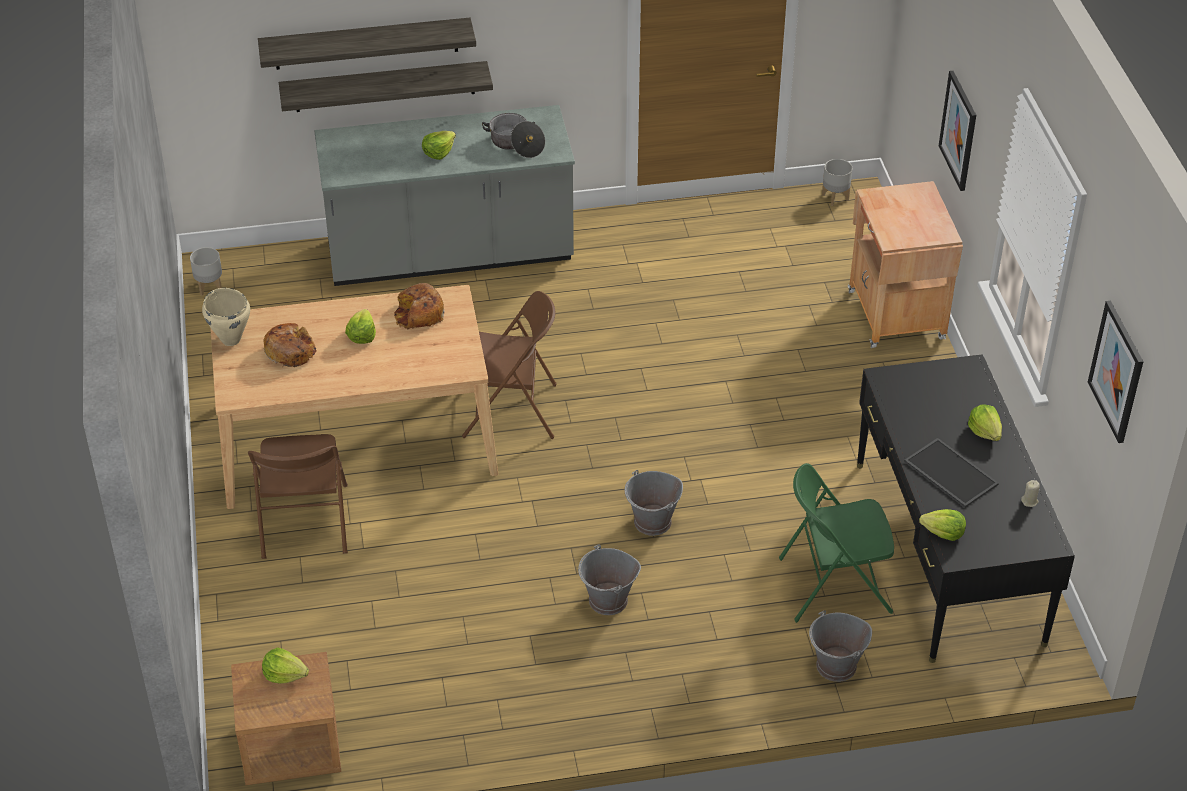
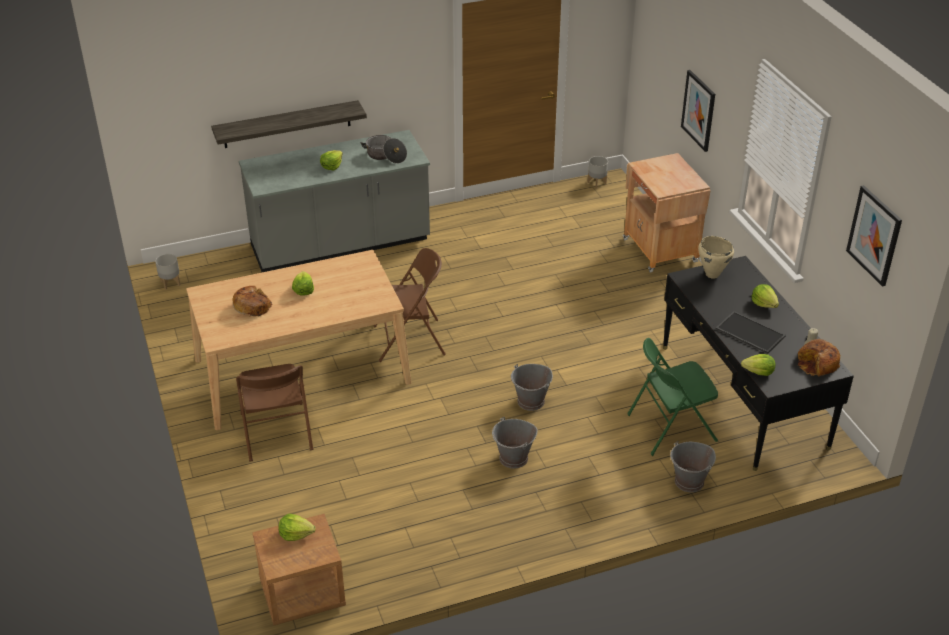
camera: 10 degrees left, 5 degrees down
beige cooking pot [202,288,250,346] -> beige cooking pot moved to [698,236,734,279]
shelf [258,18,476,70] -> none
bread [394,283,445,330] -> bread moved to [798,339,840,377]

